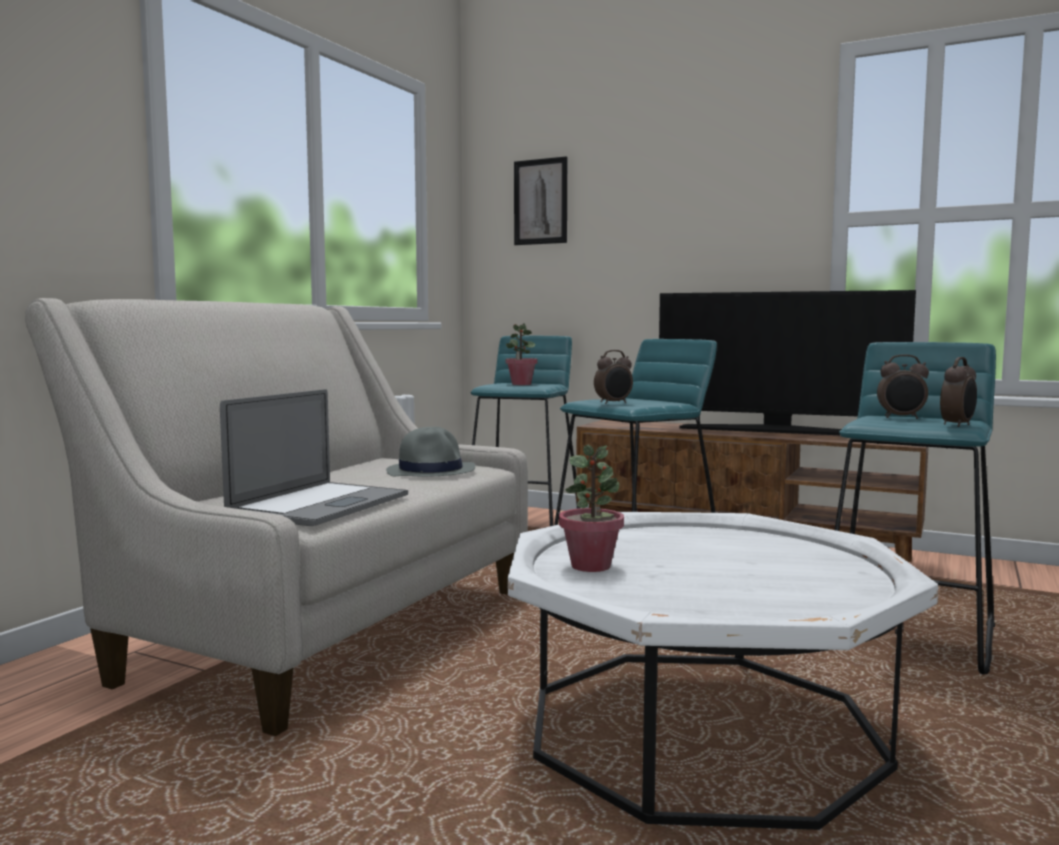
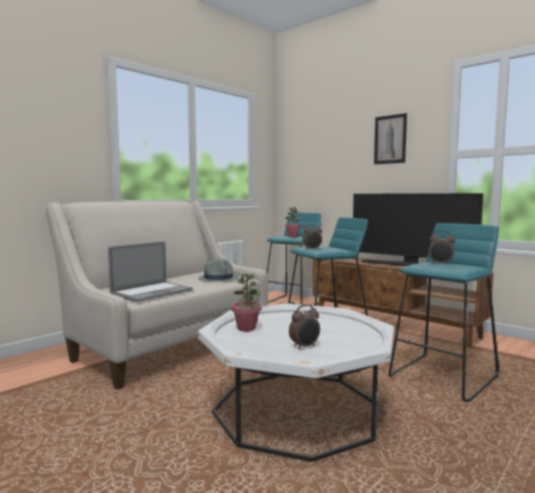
camera: 15 degrees right, 0 degrees up
picture [514,156,567,245] -> picture moved to [374,113,407,164]
alarm clock [940,357,977,427] -> alarm clock moved to [289,304,320,350]

